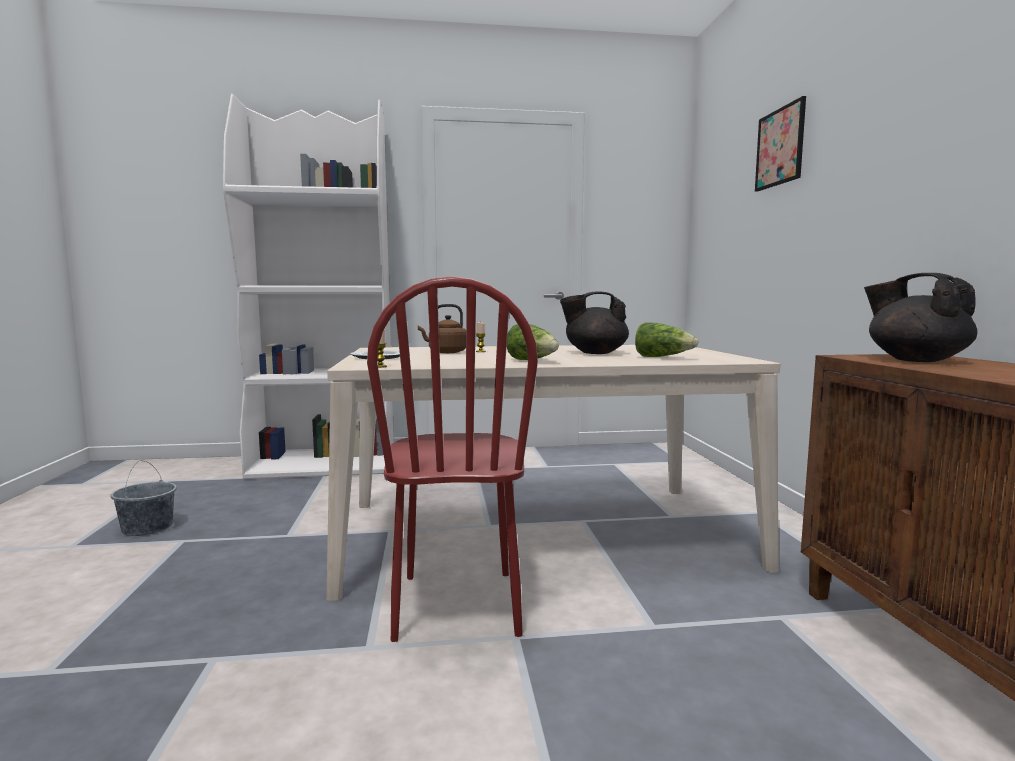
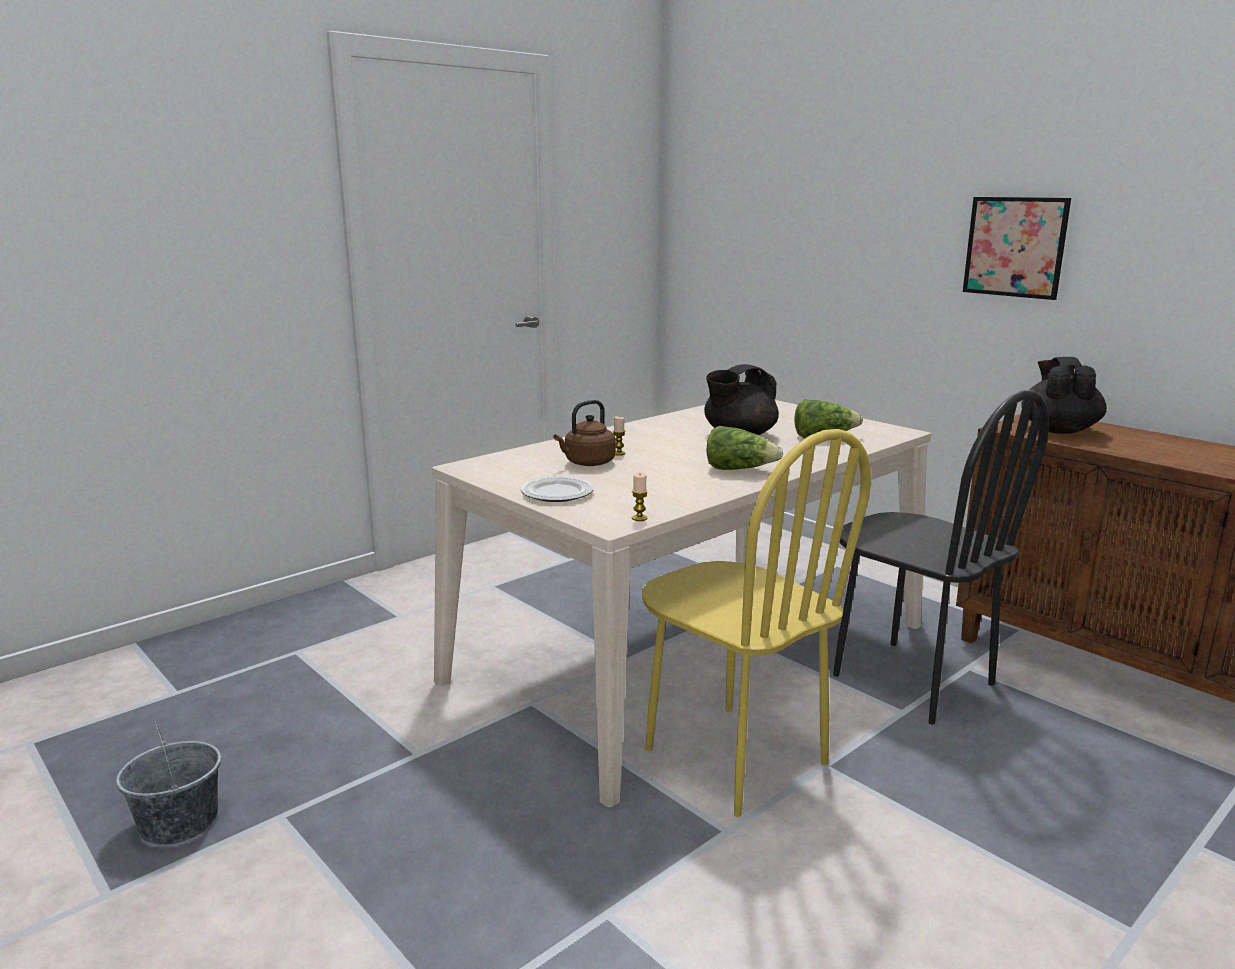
camera: 35 degrees left, 10 degrees up
white bookcase [223,94,393,479] -> none
red chair [367,276,538,642] -> yellow chair [642,429,871,817]
picture [755,96,806,192] -> picture moved to [963,197,1071,300]
black teapot [864,273,977,362] -> black teapot turned 75 degrees clockwise [1021,357,1107,434]
none -> black chair [833,390,1049,724]

